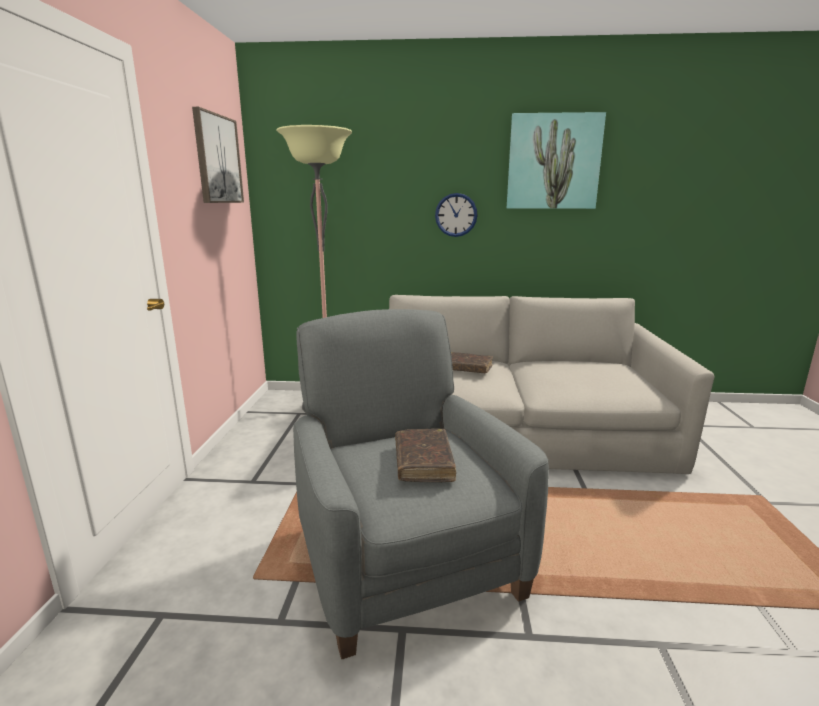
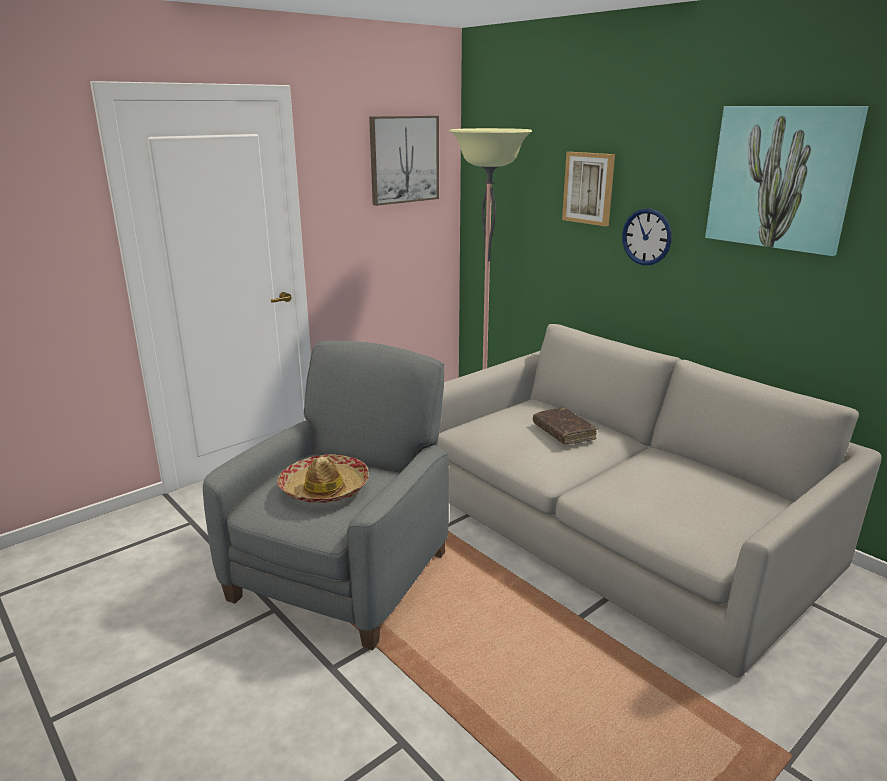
camera: 45 degrees right, 5 degrees up
brown book [395,429,456,482] -> hat [277,454,369,503]
none -> picture [562,152,615,226]

